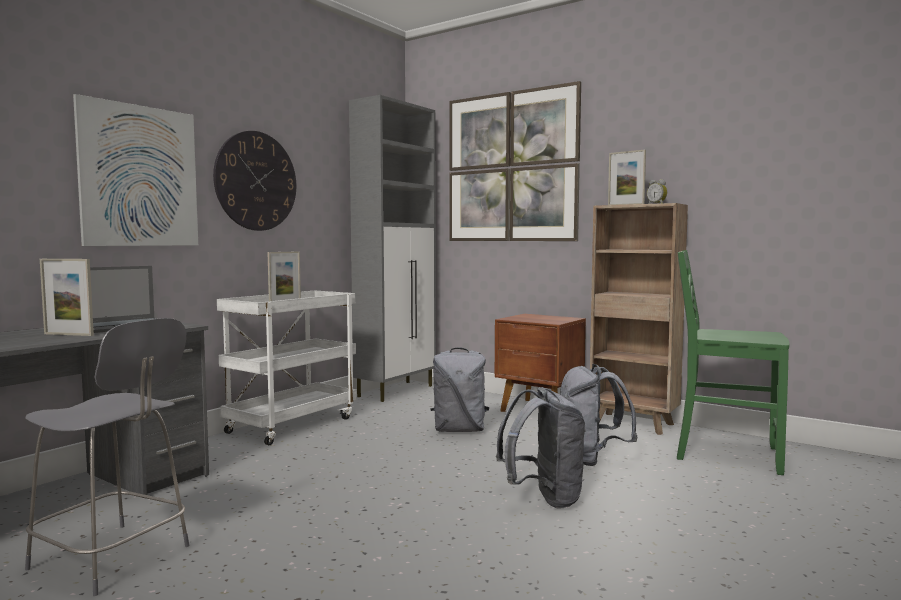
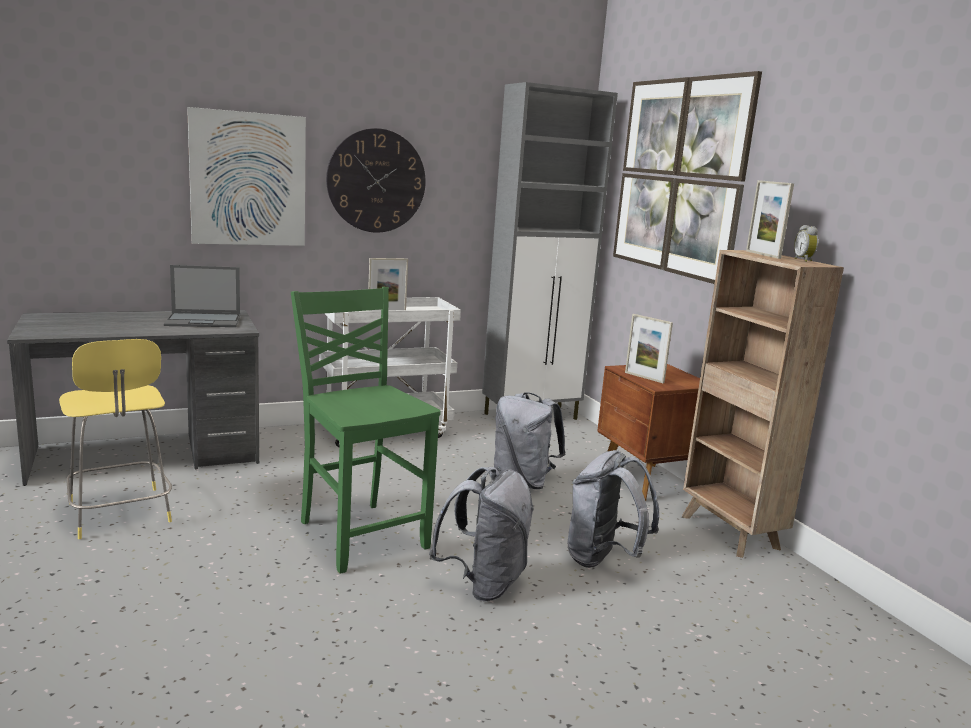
camera: 30 degrees right, 10 degrees up
grey stool [25,318,189,596] -> yellow stool [59,339,172,539]
picture frame [40,259,94,336] -> picture frame moved to [625,314,673,383]
green chair [677,250,789,475] -> green chair moved to [291,287,441,574]

